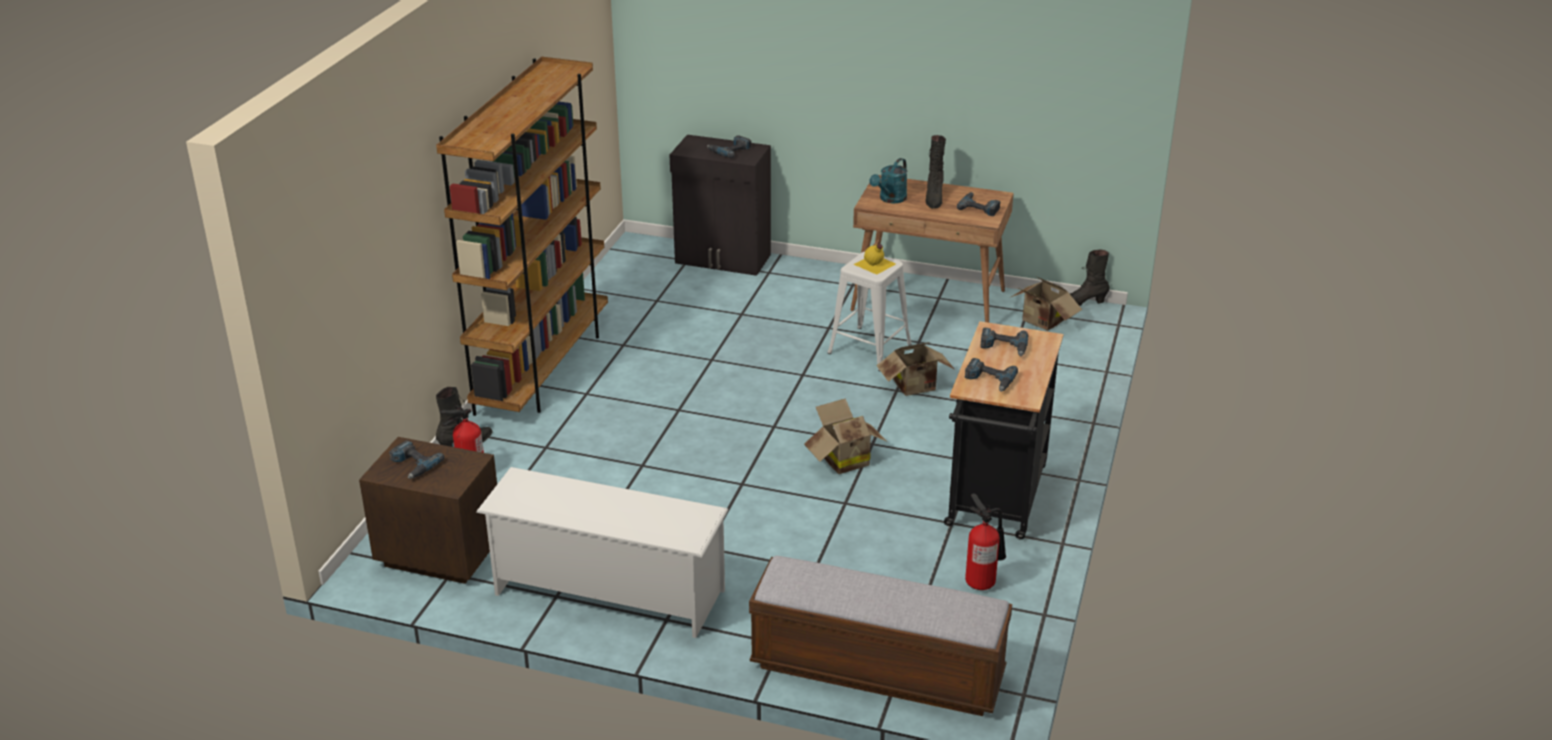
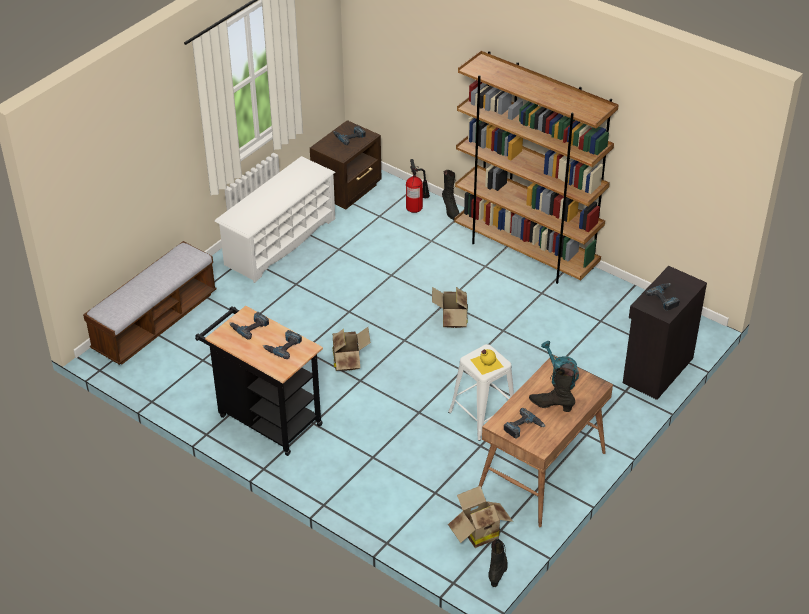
camera: 110 degrees right, 10 degrees up
cardboard box [876,342,954,396] -> cardboard box moved to [432,287,468,328]
fire extinguisher [965,493,1006,590] -> none

